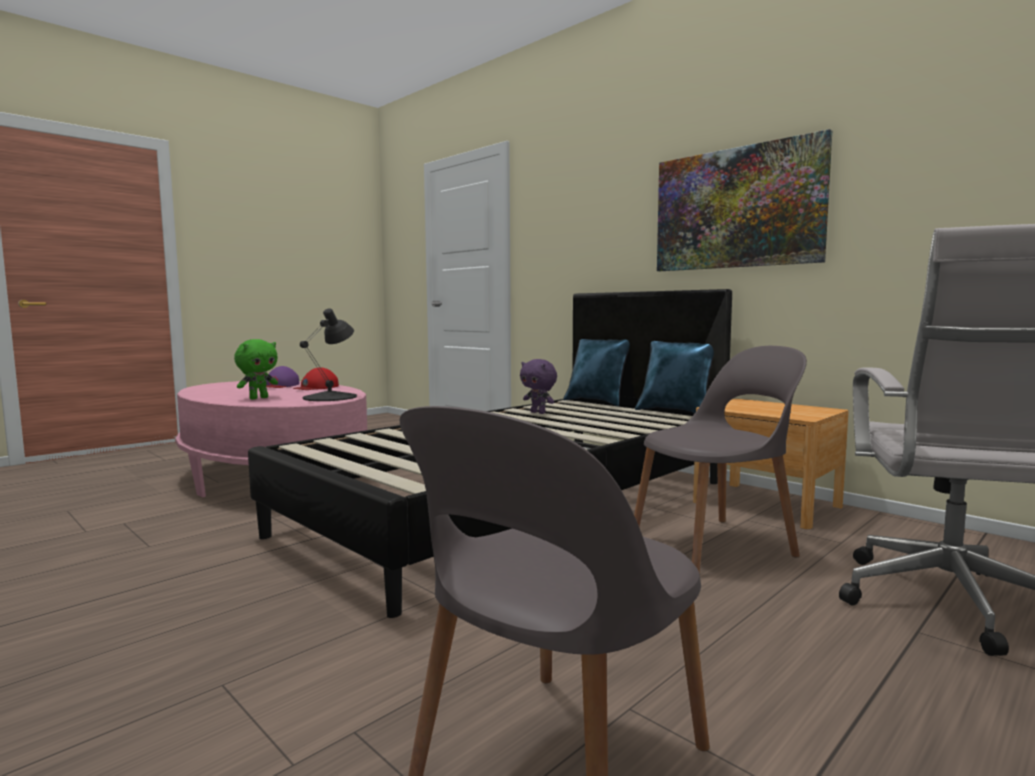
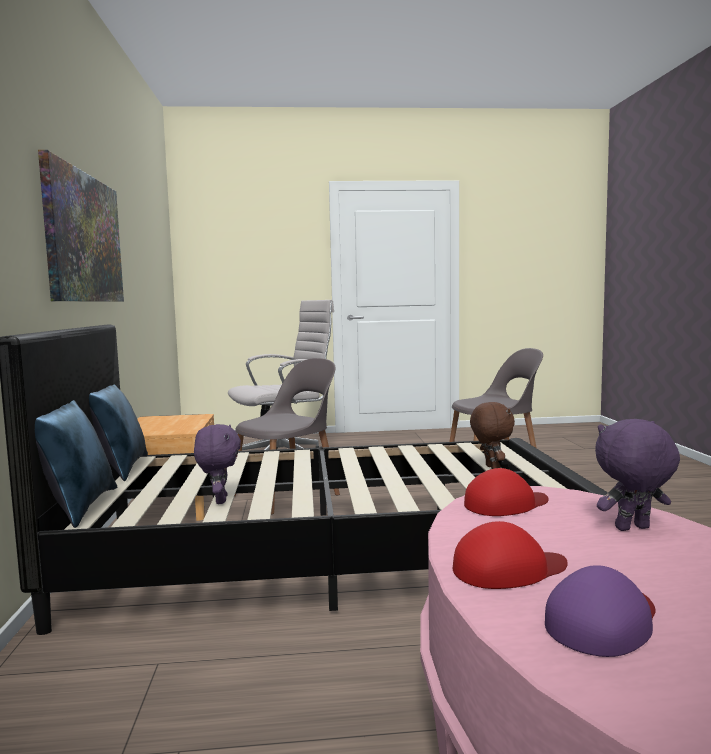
camera: 140 degrees left, 0 degrees up
green plush toy [234,339,278,400] -> purple plush toy [595,419,680,531]
black table lamp [300,308,357,401] -> red cap [464,468,549,516]
grey chair [634,346,807,574] -> grey chair turned 120 degrees clockwise [234,358,340,515]
none -> brown plush toy [470,402,515,469]

